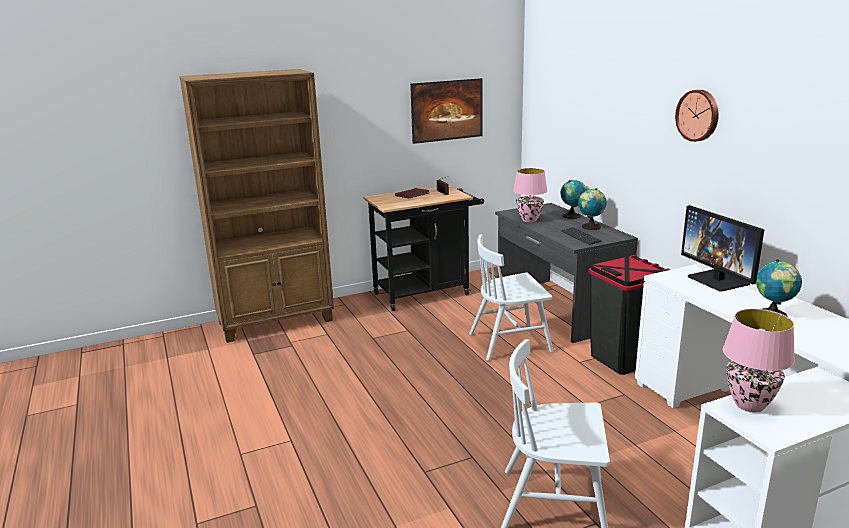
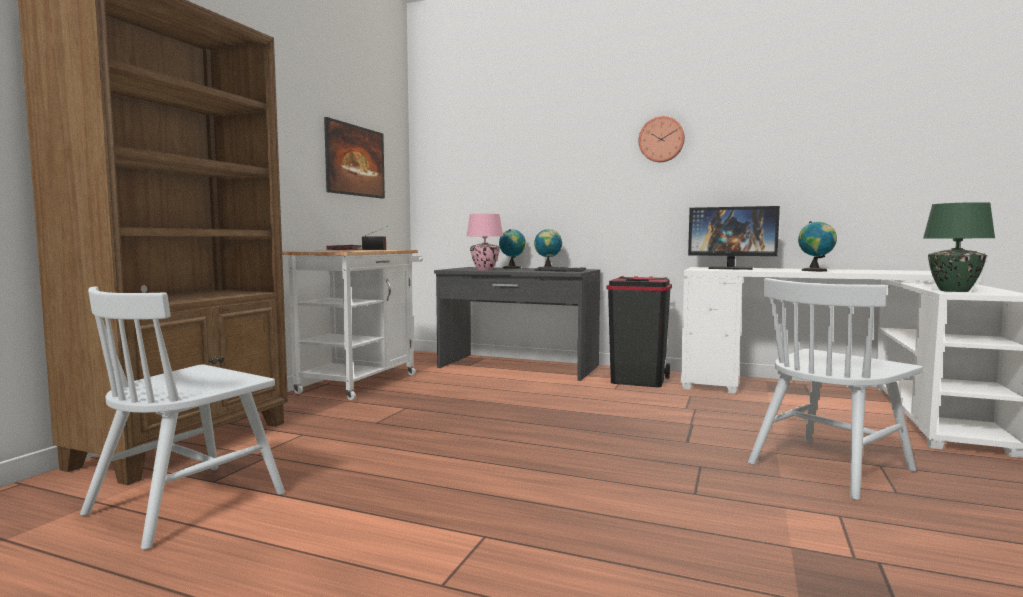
camera: 45 degrees left, 15 degrees down
black cart [363,186,484,311] -> white cart [282,250,423,400]
white chair [469,234,553,361] -> white chair moved to [80,286,285,550]
pink table lamp [723,309,795,413] -> green table lamp [923,202,995,292]

